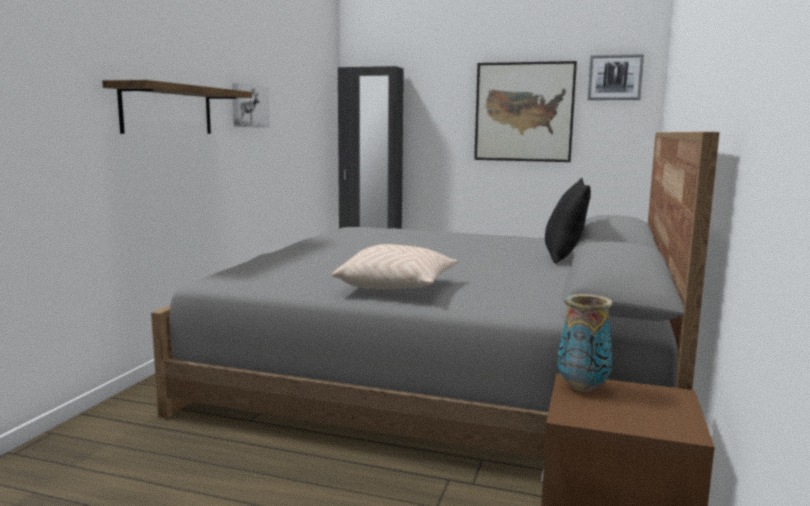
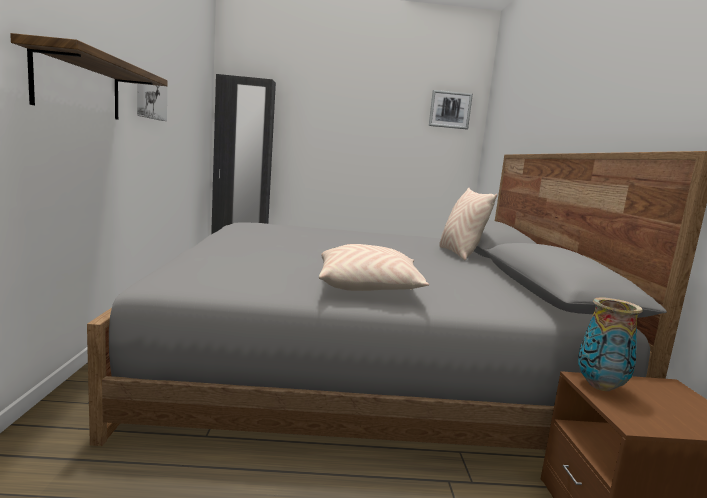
camera: 20 degrees left, 0 degrees up
picture [474,61,577,162] -> none
black pillow [545,178,591,264] -> beige pillow [439,188,497,260]

